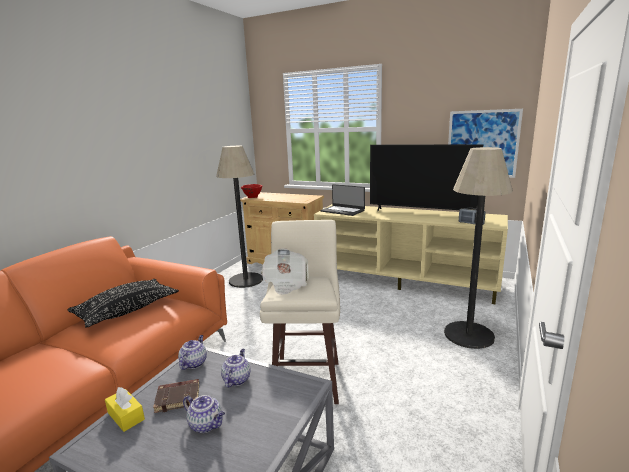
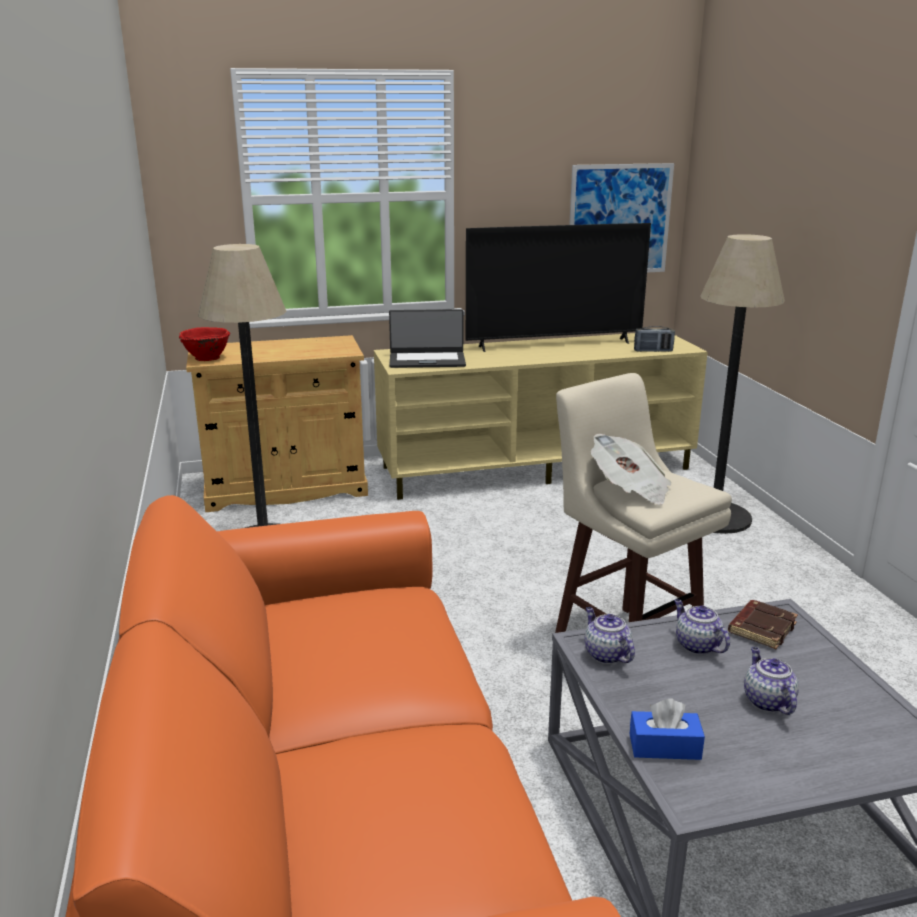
camera: 40 degrees left, 5 degrees up
black pillow [67,279,179,328] -> none
yellow tissue box [105,387,145,432] -> blue tissue box [630,698,705,760]
brown book [153,379,199,413] -> brown book moved to [728,600,798,649]
teapot [183,395,225,433] -> teapot turned 90 degrees counterclockwise [744,647,799,715]

